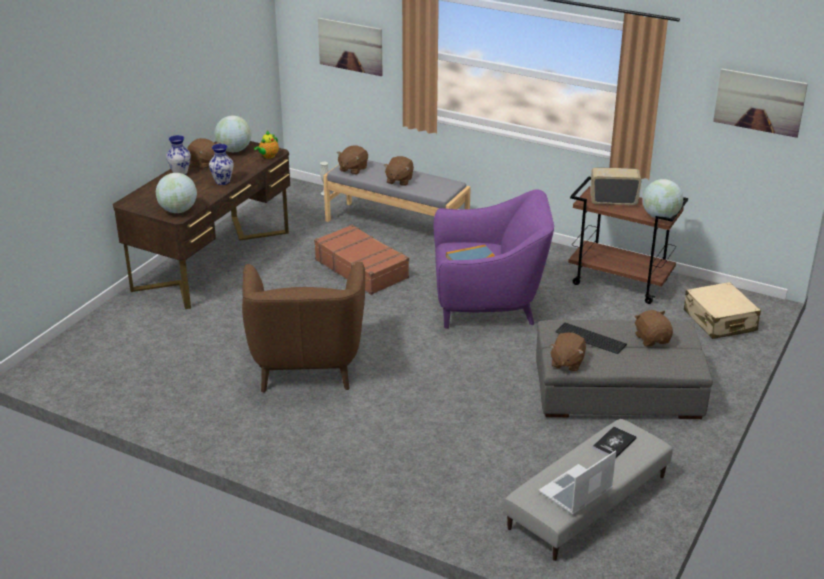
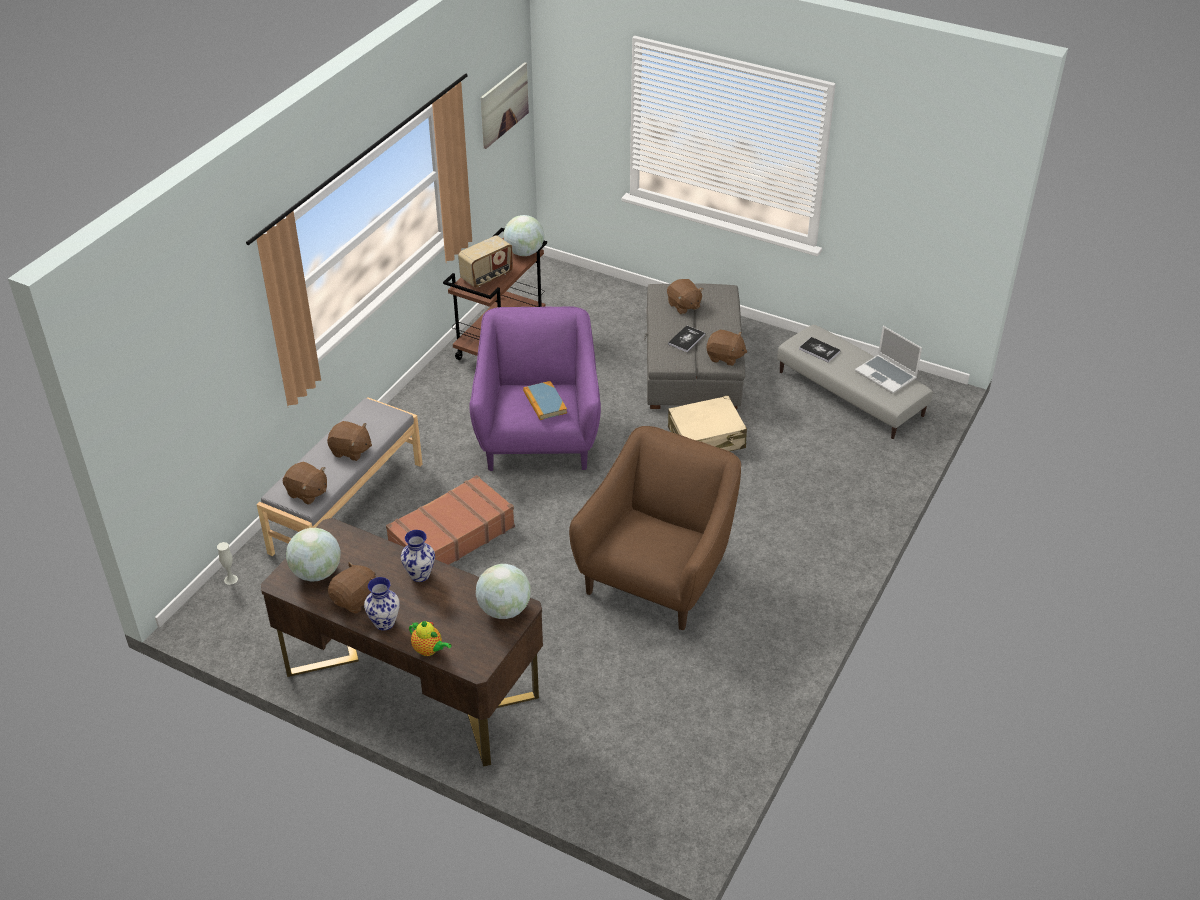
camera: 90 degrees left, 10 degrees up
brown armchair [242,262,365,392] -> brown armchair turned 60 degrees counterclockwise [569,426,741,630]
teapot [254,131,279,159] -> teapot moved to [409,621,452,656]
picture [318,18,383,76] -> none
keyboard [556,323,627,354] -> book [668,325,705,352]
radio [590,167,641,206] -> radio turned 135 degrees counterclockwise [458,235,513,288]
brown plush toy [634,310,673,347] -> brown plush toy turned 105 degrees counterclockwise [667,279,703,314]
beige suitcase [684,282,761,339] -> beige suitcase moved to [668,396,747,451]

